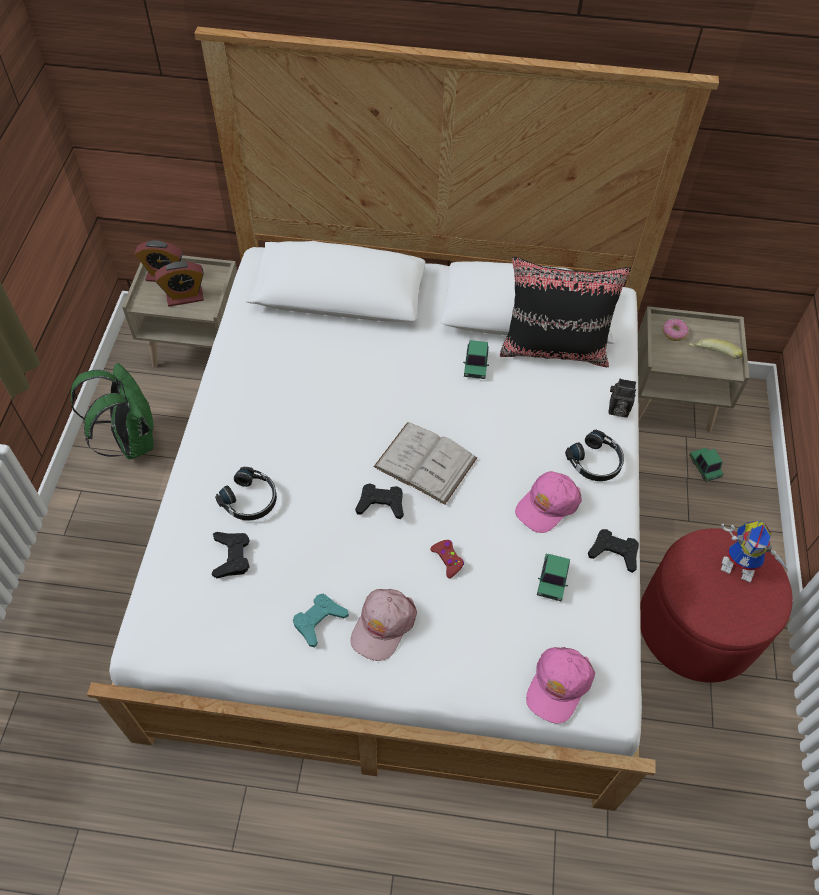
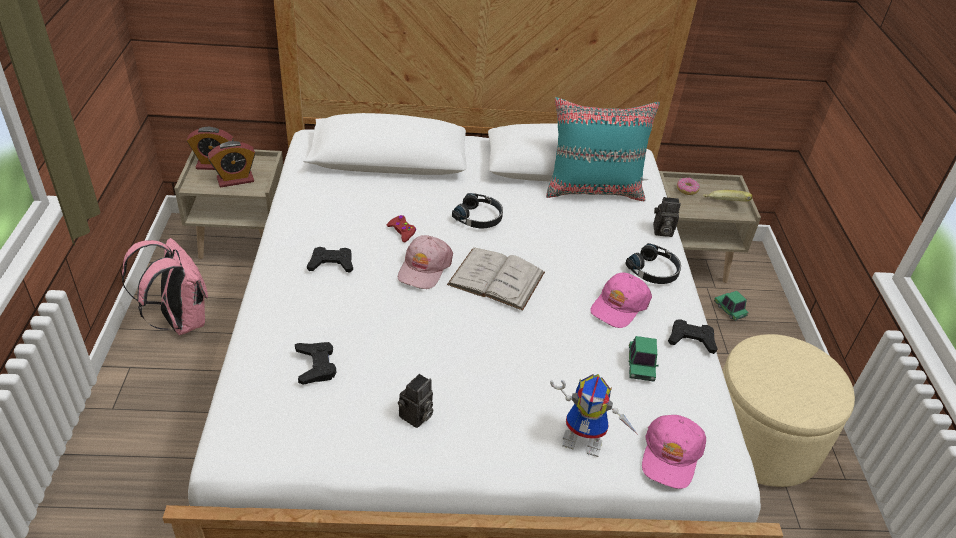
camera: 10 degrees left, 15 degrees down
green backpack [71,363,154,460] -> pink backpack [122,238,208,335]
black headphones [215,467,277,521] -> black headphones moved to [452,193,503,228]
turquoise game controller [293,594,349,647] -> camera [398,374,433,428]
pink cap [351,589,417,661] -> pink cap moved to [398,235,453,289]
black game controller [355,483,404,519] -> black game controller moved to [307,247,353,272]
red game controller [430,540,464,578] -> red game controller moved to [387,215,416,242]
toy car [463,340,489,379] -> none
black pillow [500,257,631,367] -> turquoise pillow [546,97,660,201]
red ottoman [640,528,793,683] -> beige ottoman [722,334,855,487]
toy robot [721,520,788,583] -> toy robot moved to [550,374,637,457]

